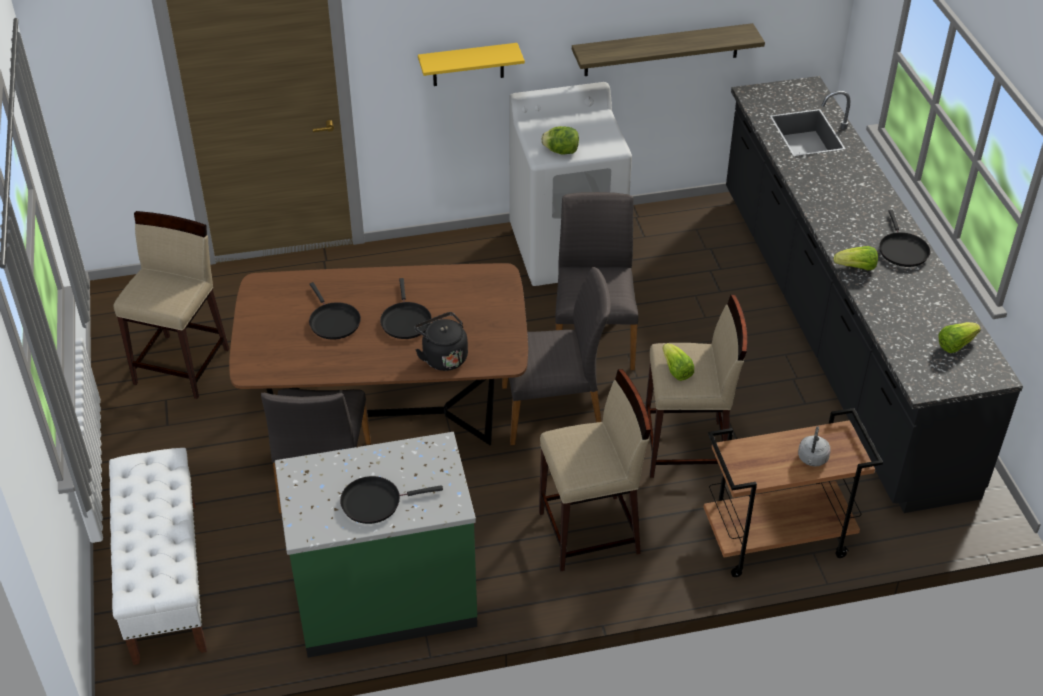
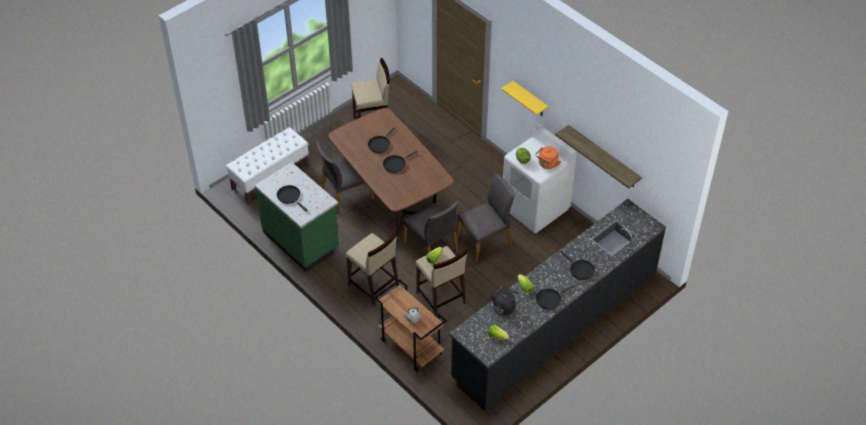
camera: 60 degrees right, 5 degrees up
black kettle [415,312,468,371] -> black kettle moved to [490,286,519,315]
none -> orange kettle [536,146,561,169]
none -> black frying pan [560,251,595,280]

